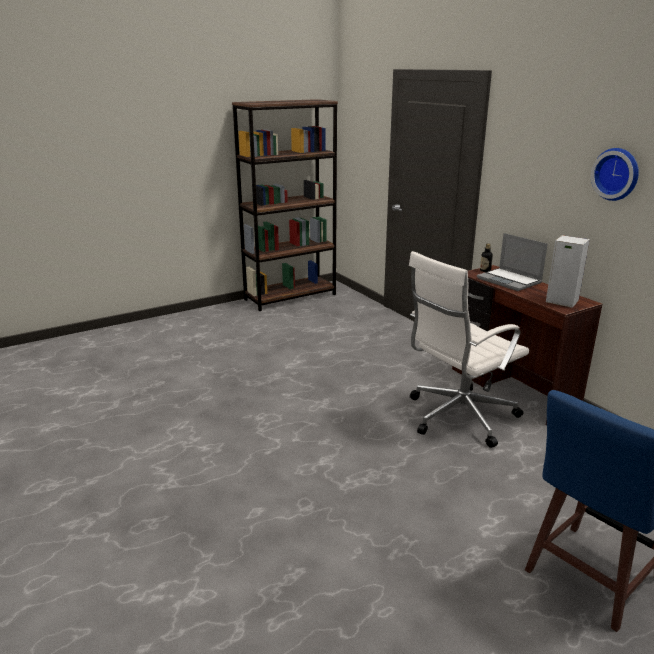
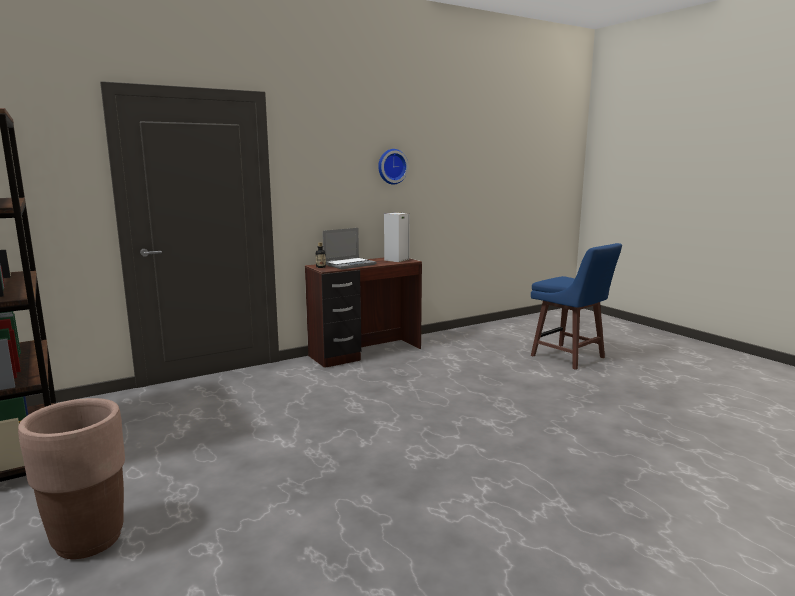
camera: 90 degrees left, 10 degrees down
white office chair [409,251,529,448] -> none
none -> brown planter [18,398,125,559]

